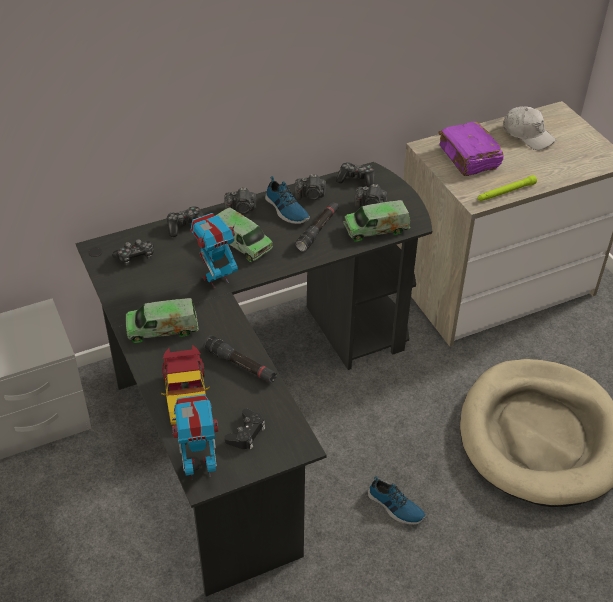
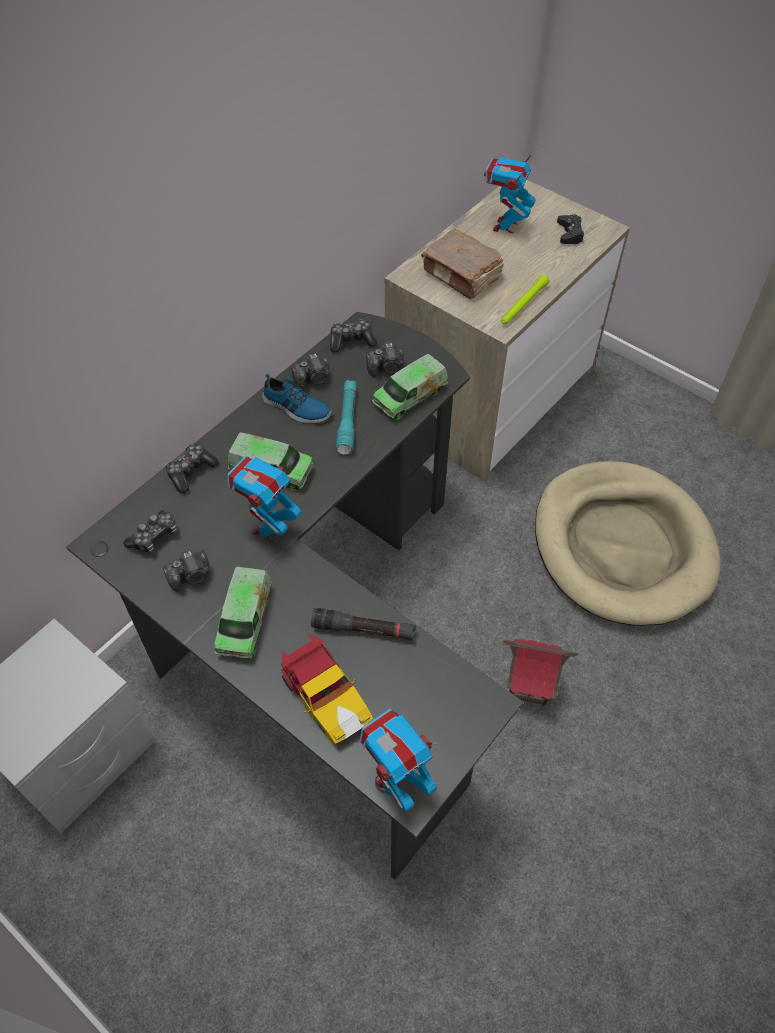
camera: 25 degrees left, 10 degrees up
toy truck [126,298,198,343] -> toy truck turned 45 degrees counterclockwise [214,567,272,658]
camera [224,188,257,214] -> camera moved to [163,549,210,591]
black game controller [224,409,265,449] -> black game controller moved to [557,214,584,244]
black flashlight [295,201,339,252] -> turquoise flashlight [336,380,357,455]
shoe [368,476,426,525] -> toy house [503,639,579,706]
purple book [439,121,504,176] -> brown book [421,229,504,299]
white cap [504,107,556,150] -> toy robot [484,149,536,233]

